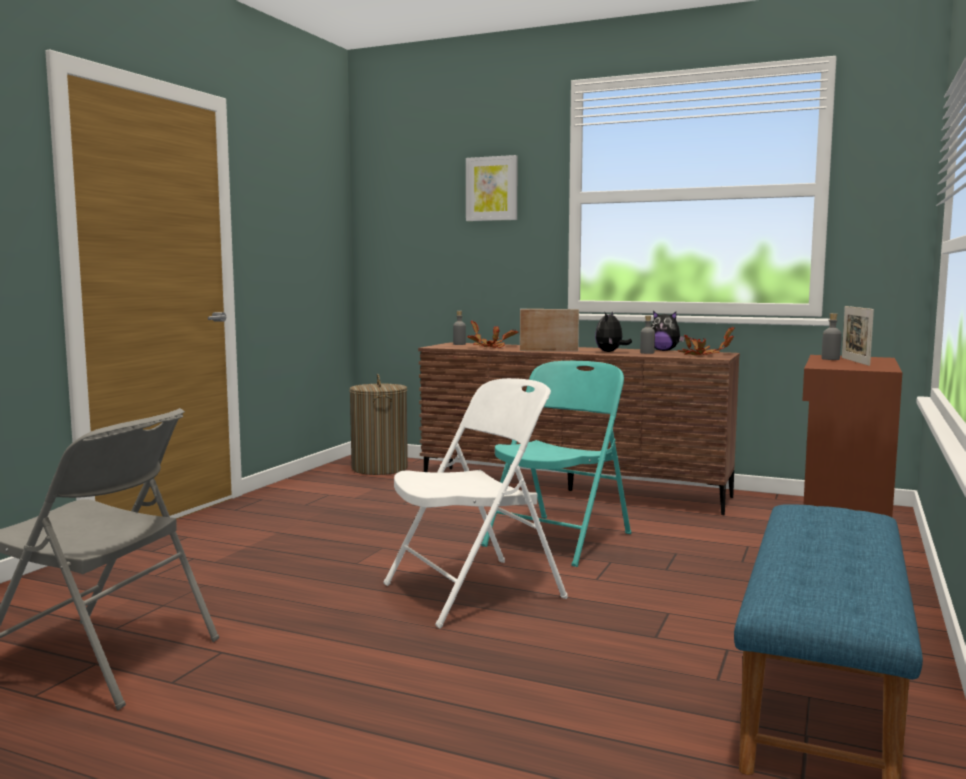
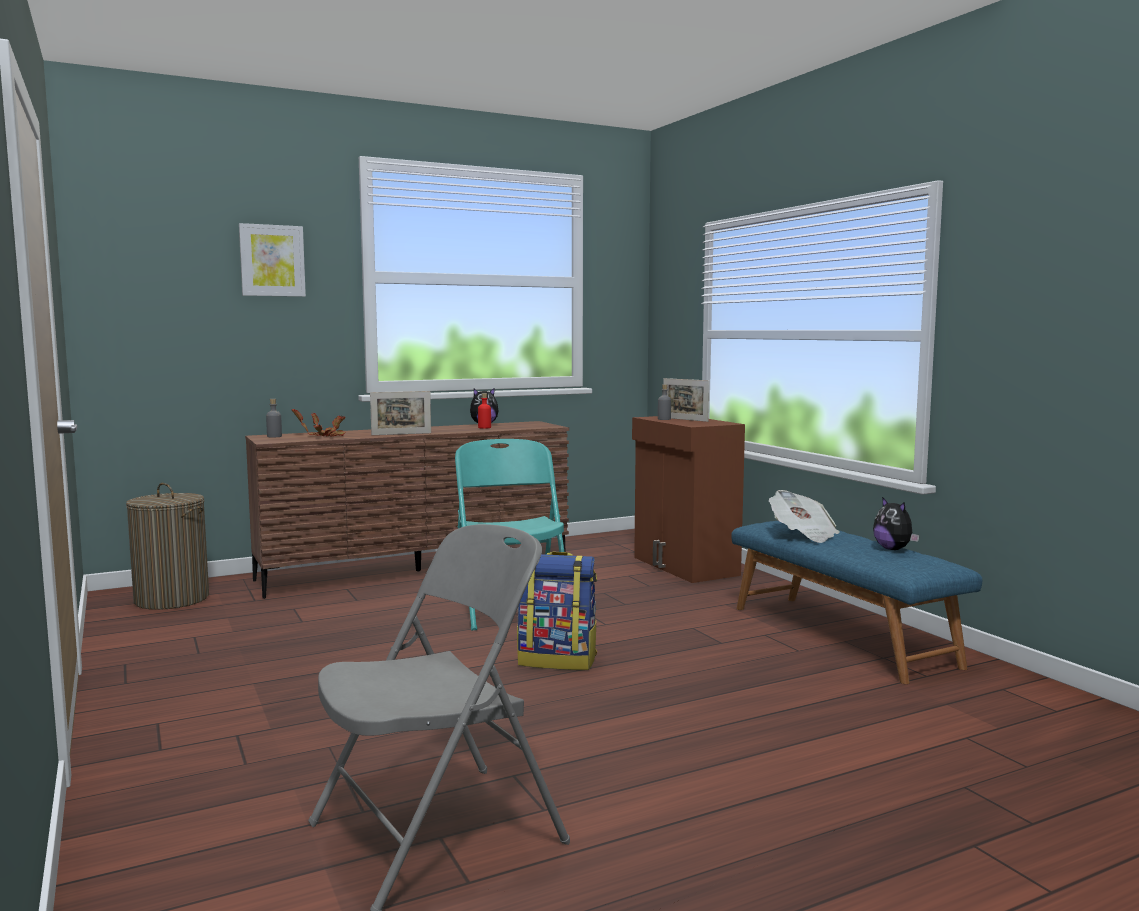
camera: 50 degrees left, 0 degrees up
white chair [384,378,568,629] -> backpack [517,551,597,670]
picture frame [520,309,579,351] -> picture frame turned 150 degrees counterclockwise [370,391,431,435]
plush toy [595,312,632,352] -> plush toy moved to [873,497,920,550]
grey bottle [640,315,655,354] -> red bottle [478,393,491,429]
potted plant [678,327,735,355] -> none
none -> newspaper [769,490,840,543]

